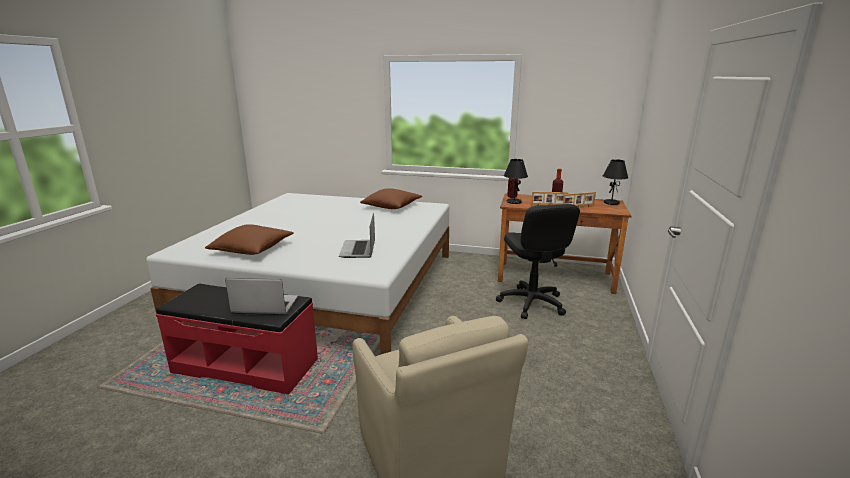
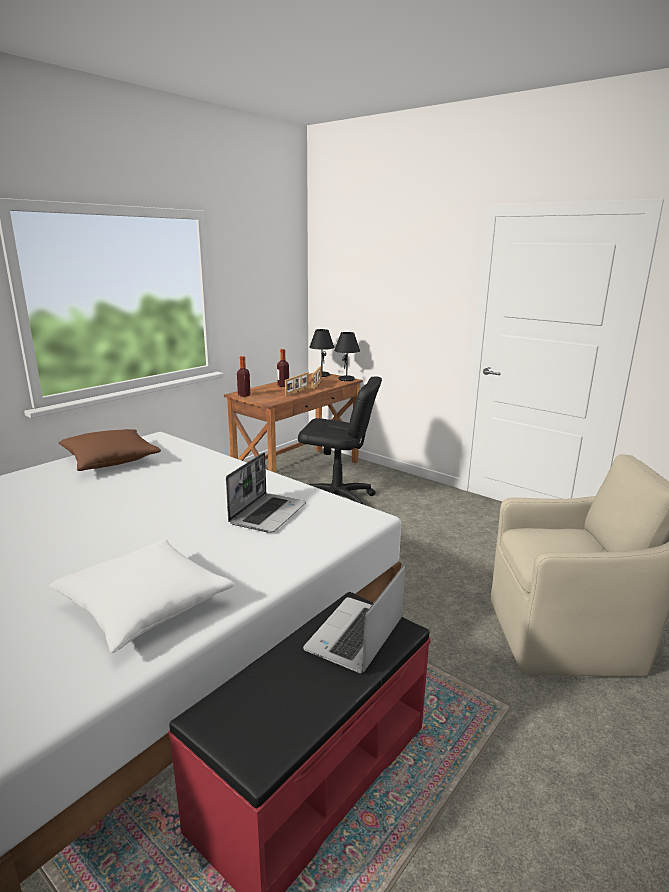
camera: 65 degrees left, 0 degrees up
brown pillow [205,224,294,255] -> white pillow [49,540,235,653]
laptop [339,213,375,258] -> laptop turned 90 degrees counterclockwise [226,453,306,532]
black table lamp [504,159,528,204] -> black table lamp moved to [334,332,360,381]

